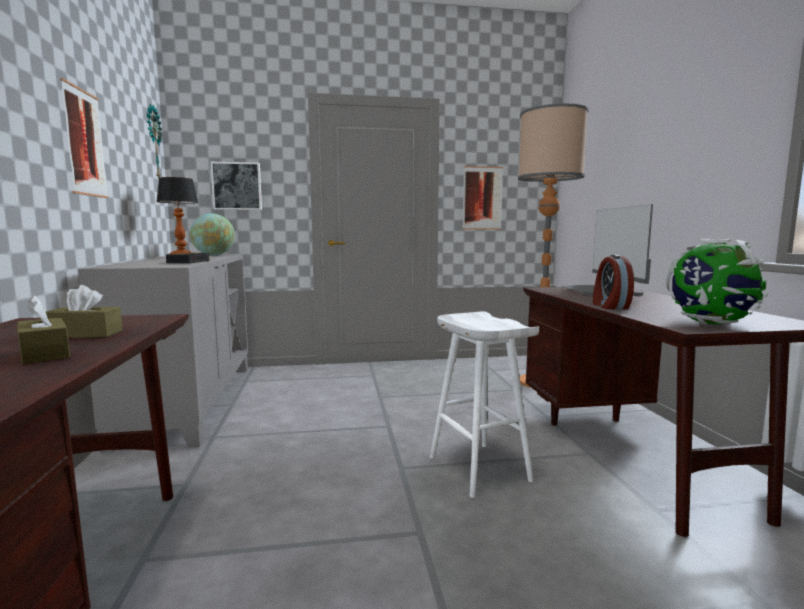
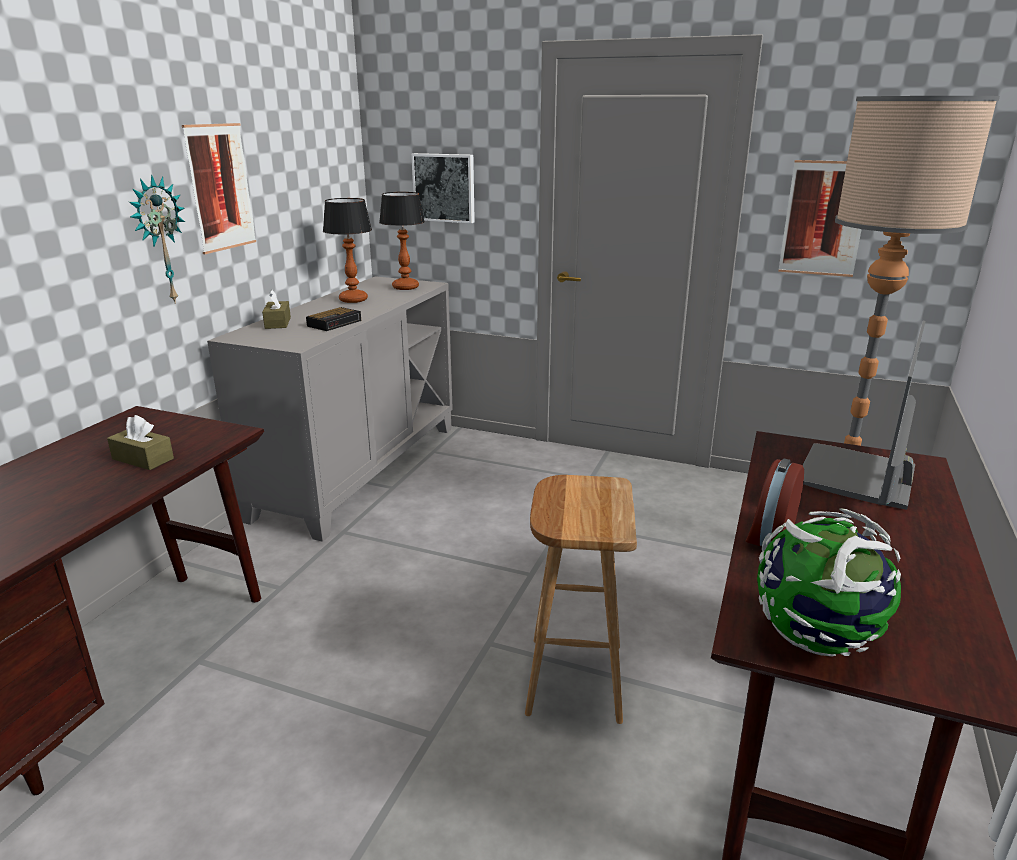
camera: 30 degrees right, 15 degrees up
brown tissue box [18,296,70,364] -> brown tissue box moved to [262,290,291,329]
wall clock [147,104,162,178] -> wall clock moved to [129,174,185,304]
globe [190,213,235,255] -> table lamp [379,192,425,290]
white stool [430,312,539,498] -> brown stool [525,475,637,724]

